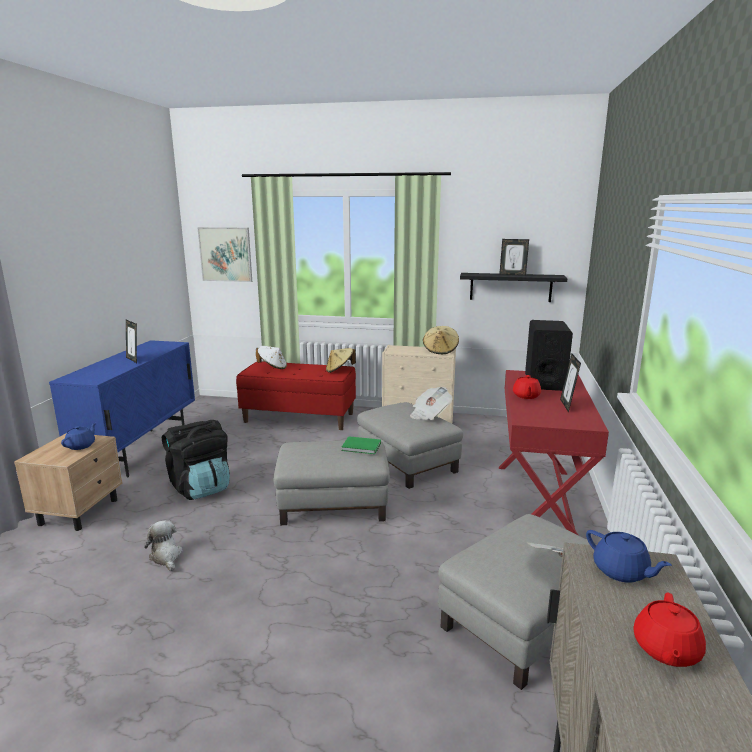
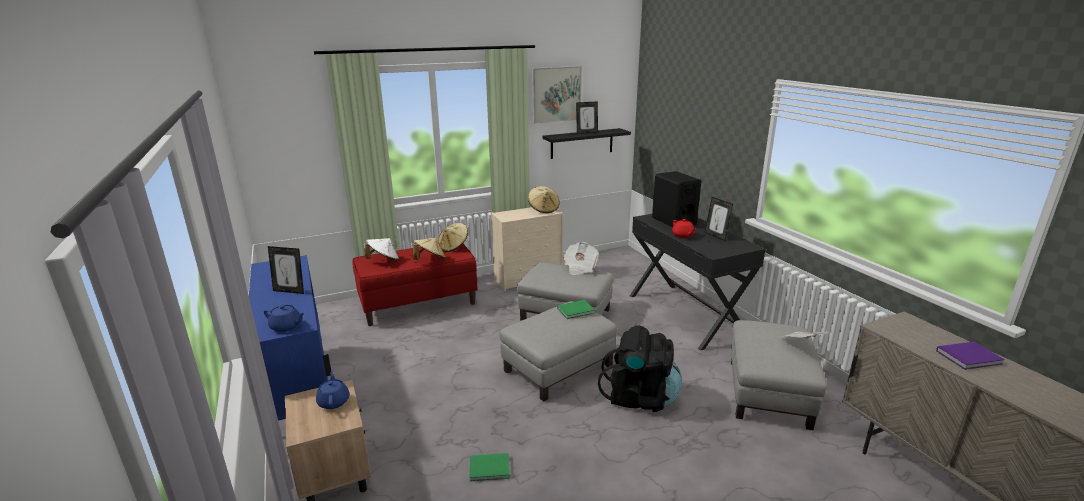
camera: 35 degrees left, 5 degrees up
plush toy [144,520,183,571] -> green book [469,453,510,482]
black backpack [162,420,230,500] -> black backpack moved to [598,326,682,412]
picture [197,227,252,282] -> picture moved to [532,66,582,124]
red desk [499,370,609,536] -> black desk [630,214,766,351]
blue teapot [586,530,672,583] -> blue teapot moved to [264,305,305,332]
red teapot [633,593,706,667] -> purple book [936,342,1005,370]
none -> beige hat [412,238,446,260]

